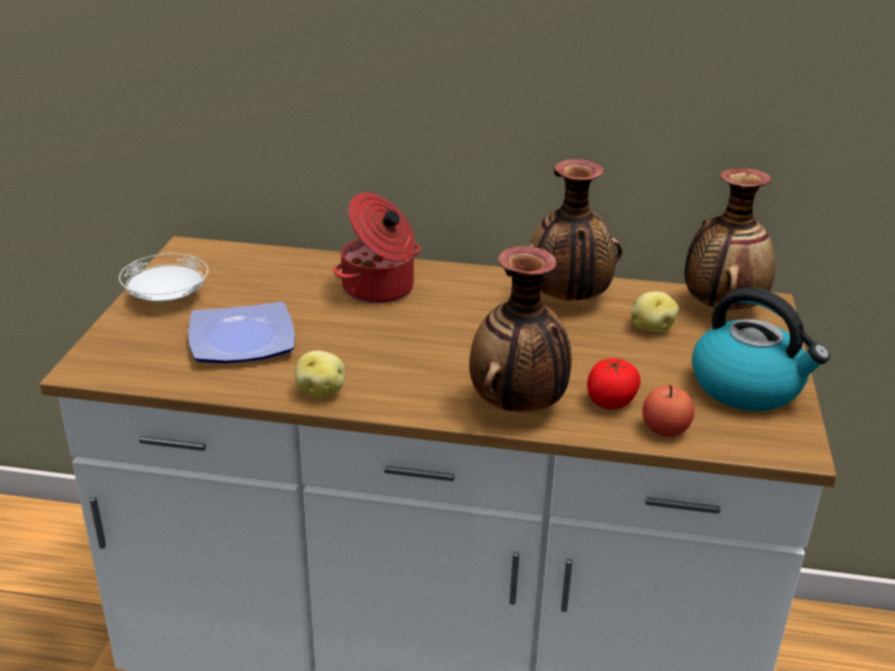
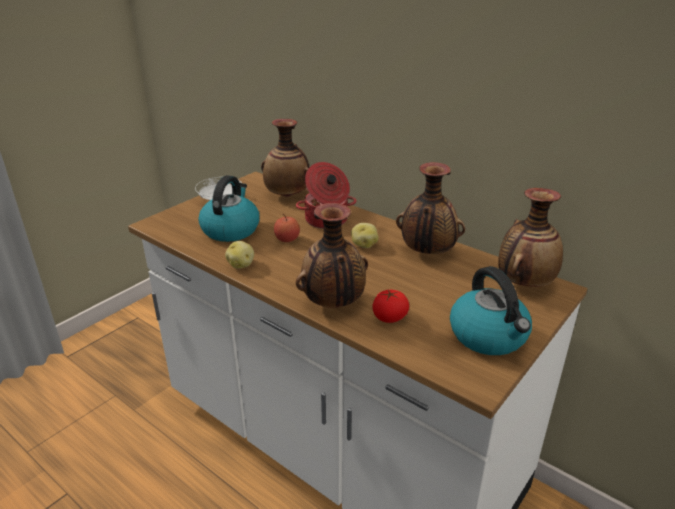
camera: 30 degrees right, 0 degrees up
plate [188,302,295,363] -> kettle [198,175,259,242]
potato [630,291,679,332] -> potato moved to [351,223,379,248]
apple [642,384,695,437] -> apple moved to [274,214,300,242]
none -> vase [261,119,309,197]

